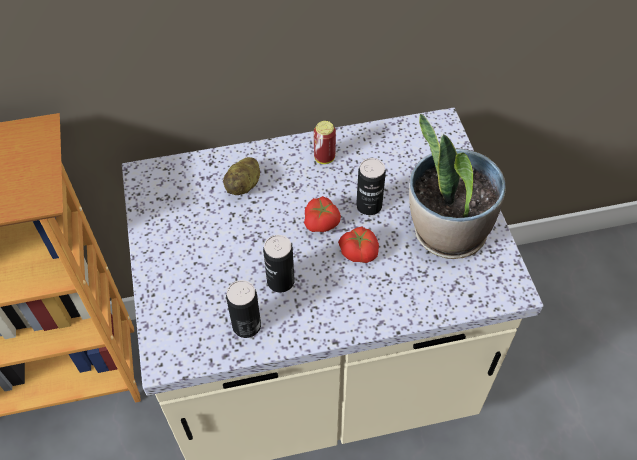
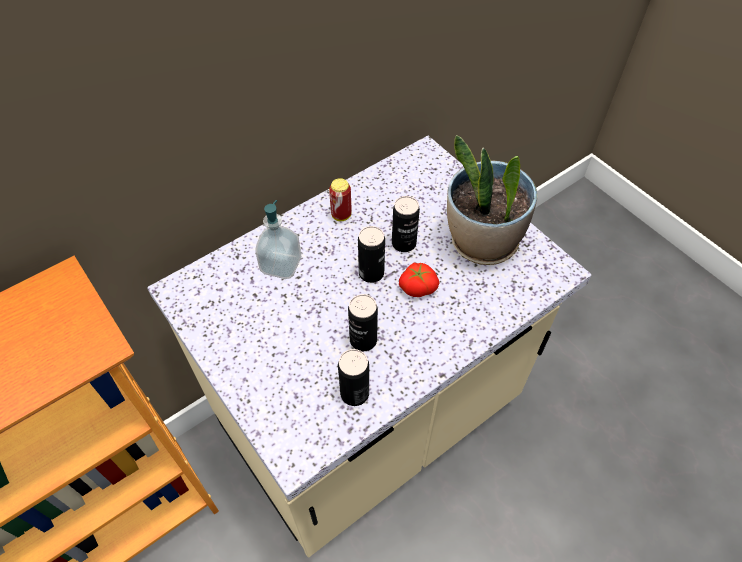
camera: 25 degrees left, 0 degrees up
potato [223,157,260,195] -> soap dispenser [255,200,301,279]
tomato [304,196,341,232] -> can [358,226,385,283]

